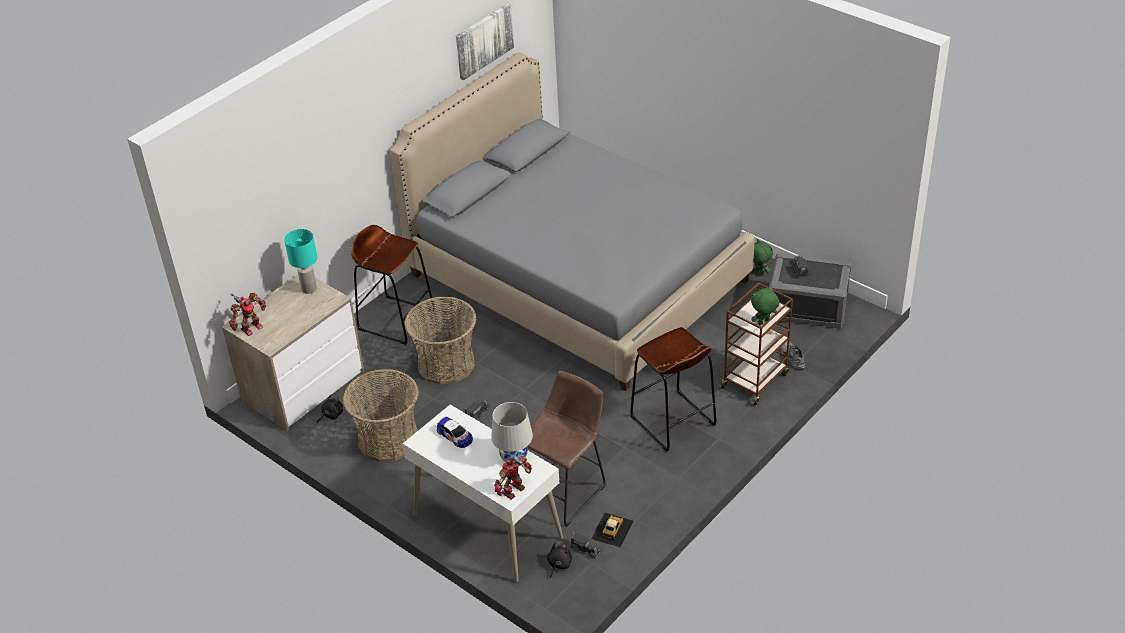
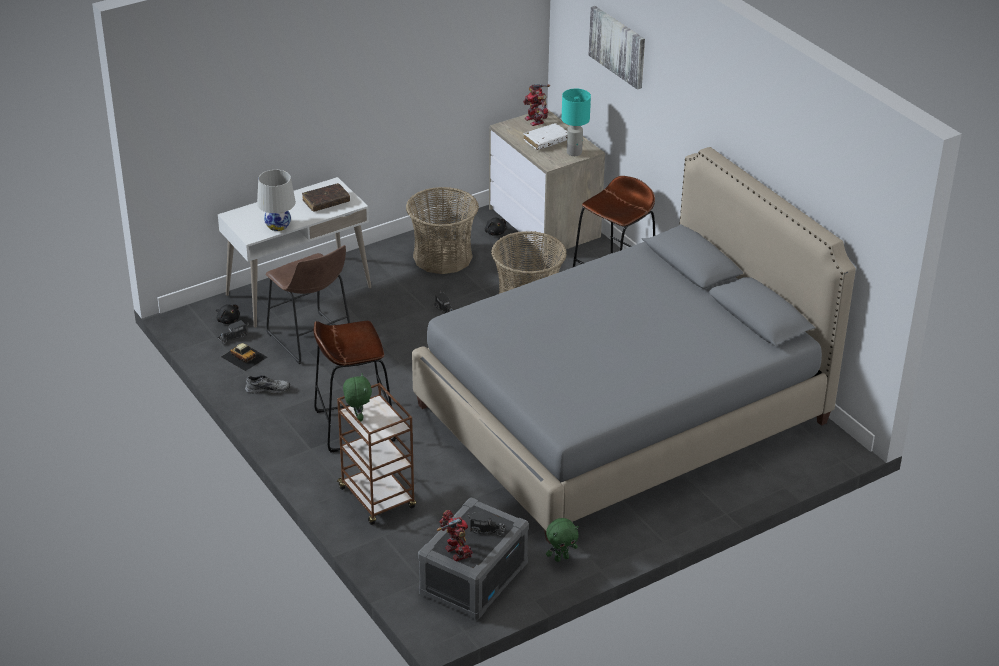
camera: 105 degrees right, 5 degrees down
toy car [437,417,473,448] -> brown book [302,183,350,212]
picture [456,4,514,80] -> picture moved to [589,6,645,90]
toy robot [494,455,532,500] -> toy robot moved to [437,510,473,562]
grey shoe [781,342,805,369] -> grey shoe moved to [245,375,290,394]
none -> white book [524,123,567,150]

